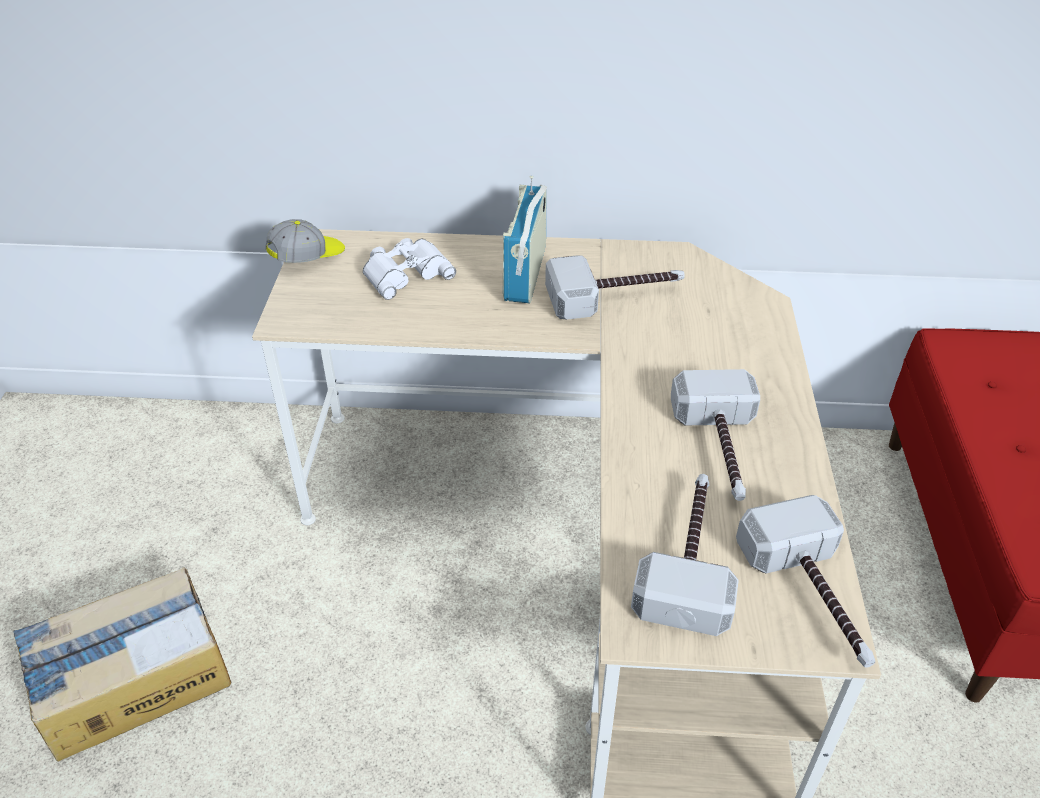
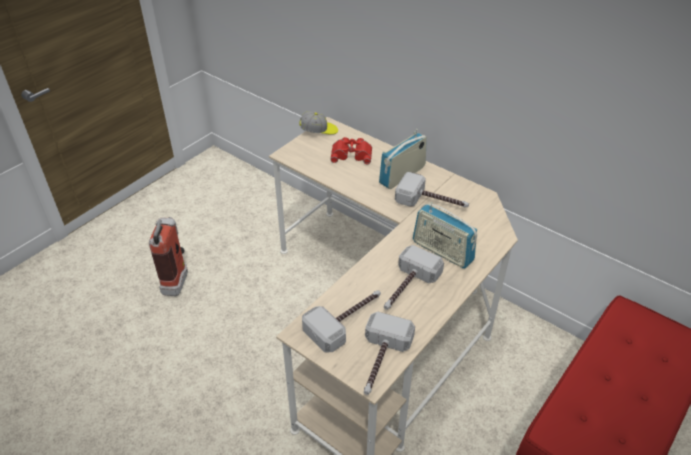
camera: 35 degrees right, 0 degrees up
cardboard box [13,567,231,762] -> fire extinguisher [149,217,188,296]
white binoculars [363,238,456,300] -> red binoculars [330,137,372,164]
none -> radio [413,202,477,268]

